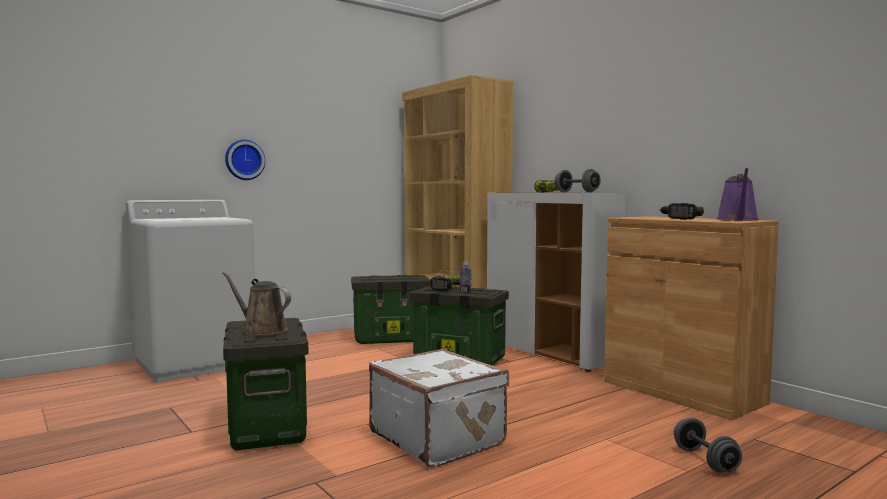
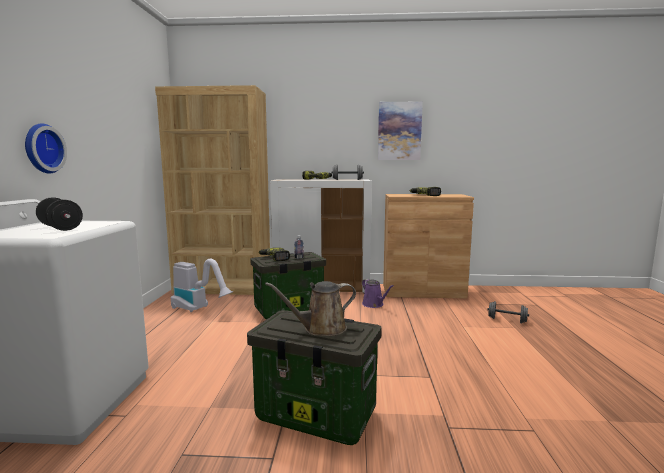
camera: 50 degrees left, 5 degrees up
storage box [351,275,431,344] -> vacuum cleaner [171,259,233,312]
white suitcase [369,349,509,467] -> none
purple watering can [717,168,759,221] -> purple watering can moved to [362,279,394,308]
none -> black dumbbell [36,197,83,231]
none -> picture [378,101,423,160]

